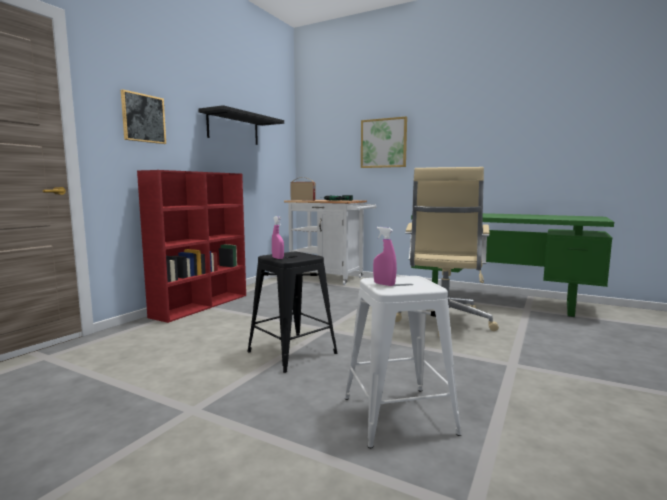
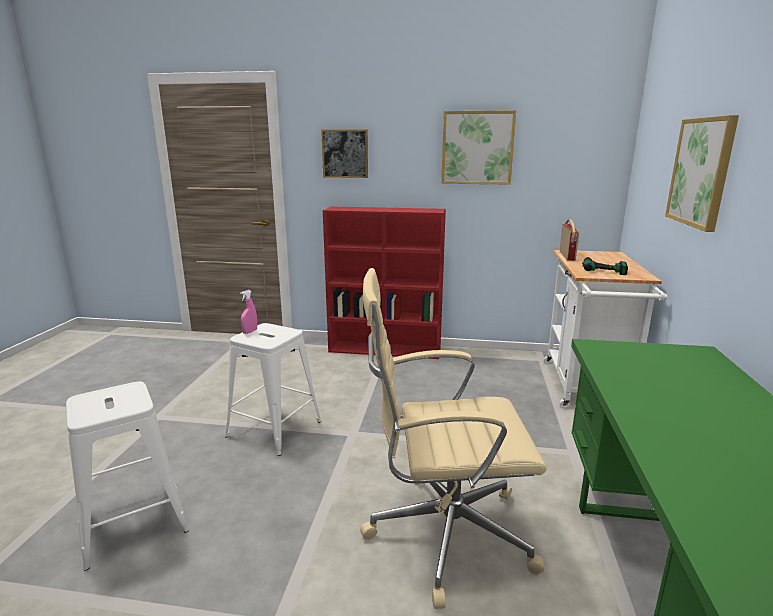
camera: 70 degrees right, 10 degrees up
black shelf [198,105,284,145] -> picture [441,110,516,185]
black stool [247,252,337,373] -> white stool [225,323,321,456]
pink spray bottle [373,227,397,286] -> none

